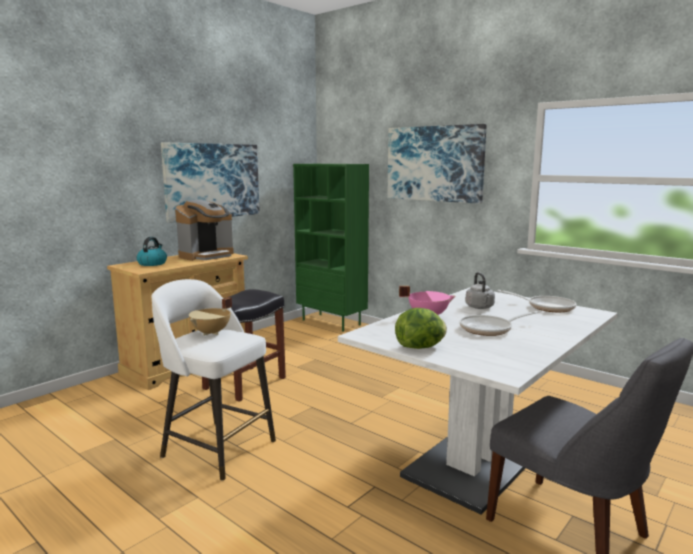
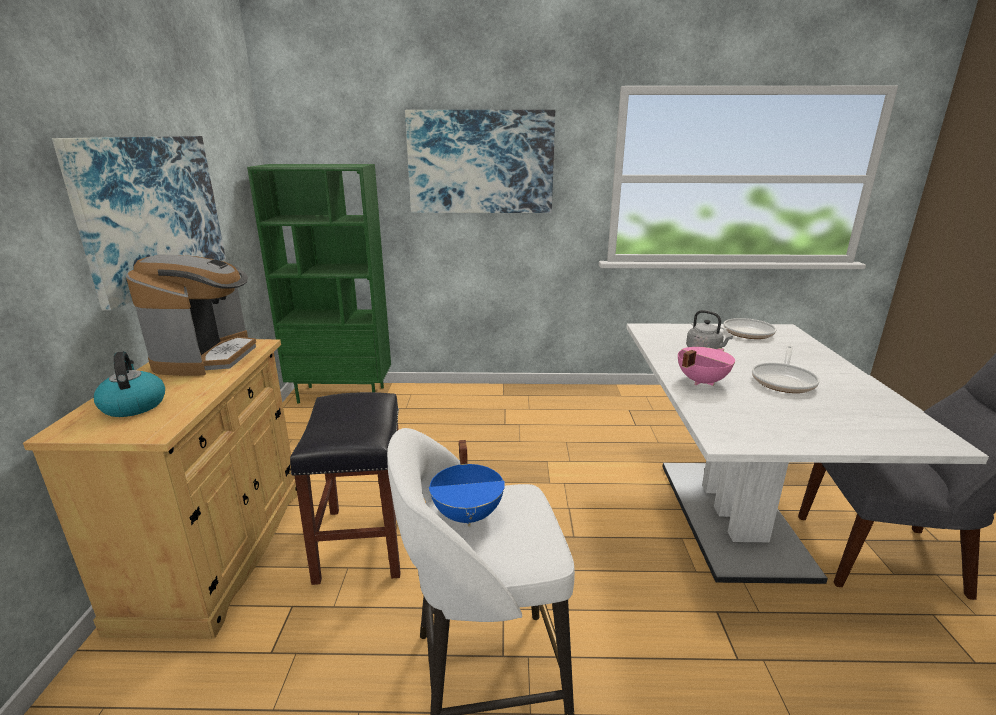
camera: 40 degrees left, 10 degrees up
beige cooking pot [189,297,232,336] -> blue cooking pot [429,440,505,527]
lettuce [395,308,447,349] -> none

